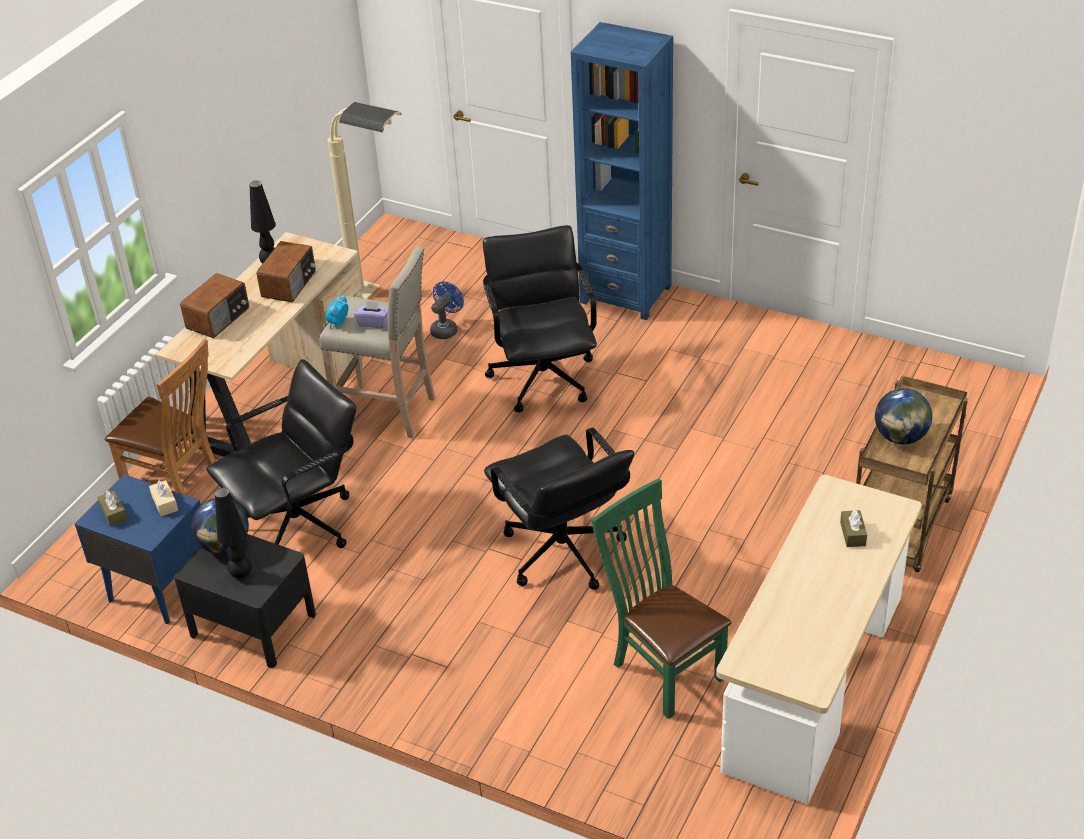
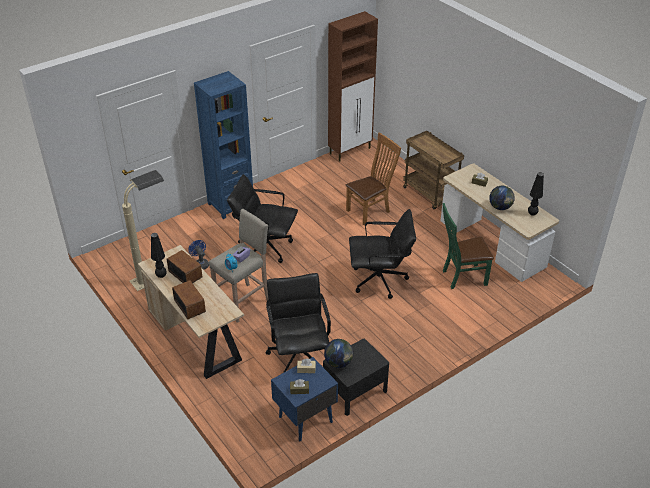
camera: 65 degrees left, 0 degrees up
brown chair [105,338,216,496] -> brown chair moved to [346,133,401,226]
black table lamp [215,488,252,579] -> black table lamp moved to [528,172,544,216]
globe [875,388,932,444] -> globe moved to [489,186,515,210]
none -> brown cabinet [328,11,378,161]

